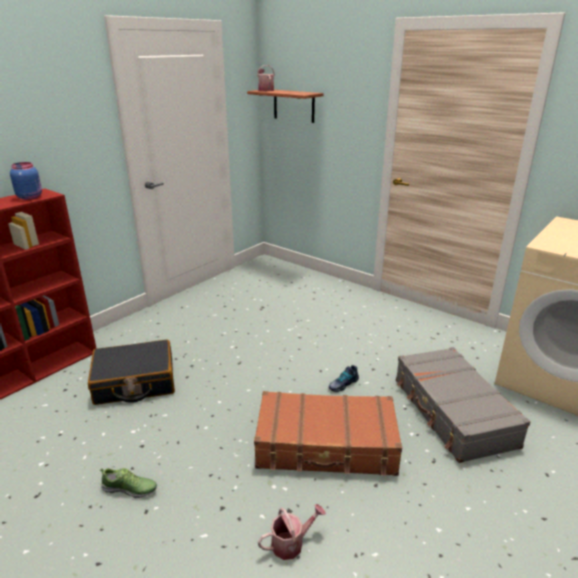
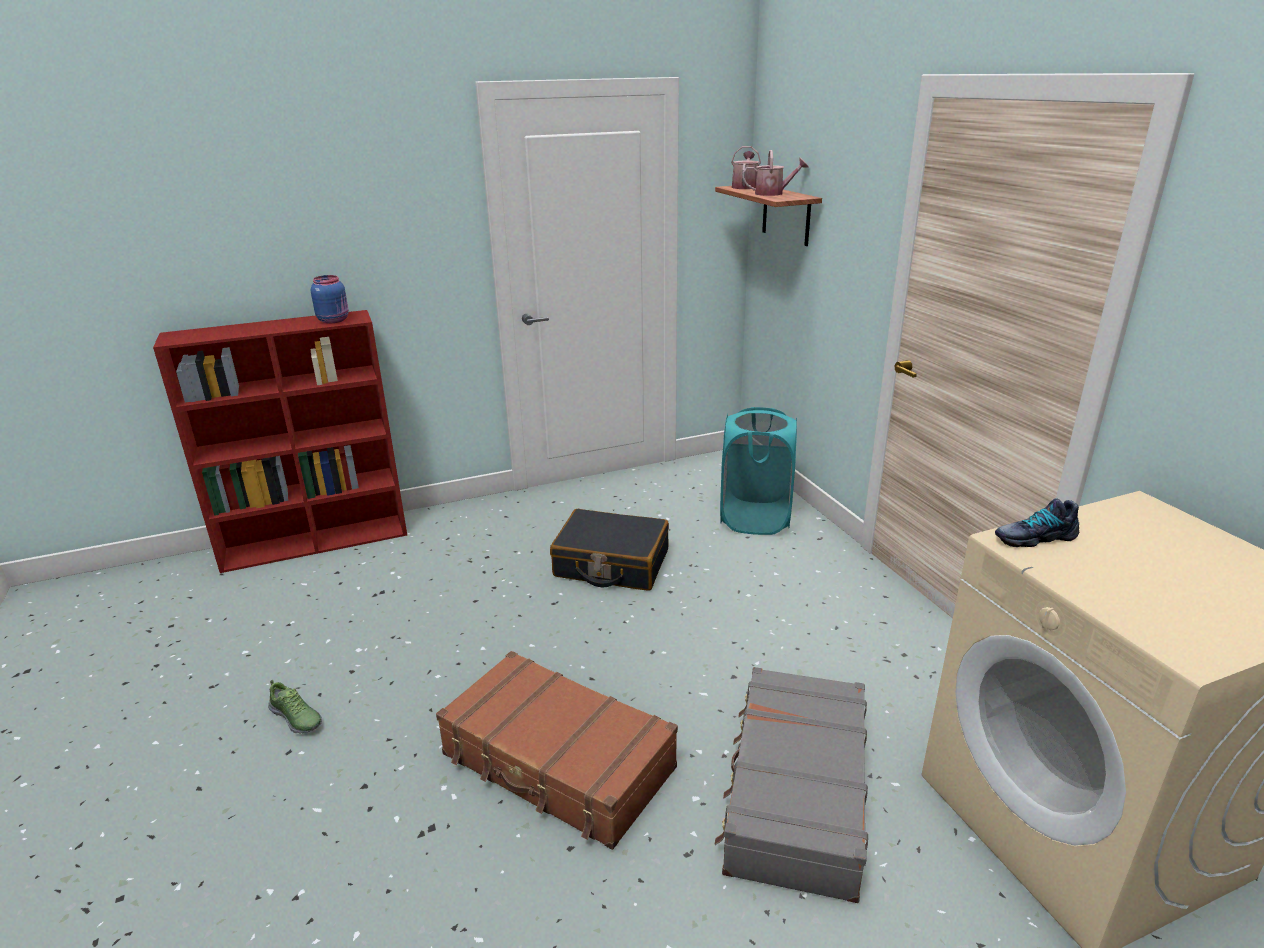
camera: 30 degrees right, 0 degrees up
black suitcase [88,340,175,405] -> black suitcase moved to [550,509,669,591]
watering can [258,504,326,560] -> watering can moved to [742,150,809,196]
shoe [329,365,359,392] -> shoe moved to [995,498,1079,547]
none -> turquoise laundry basket [720,407,797,535]

